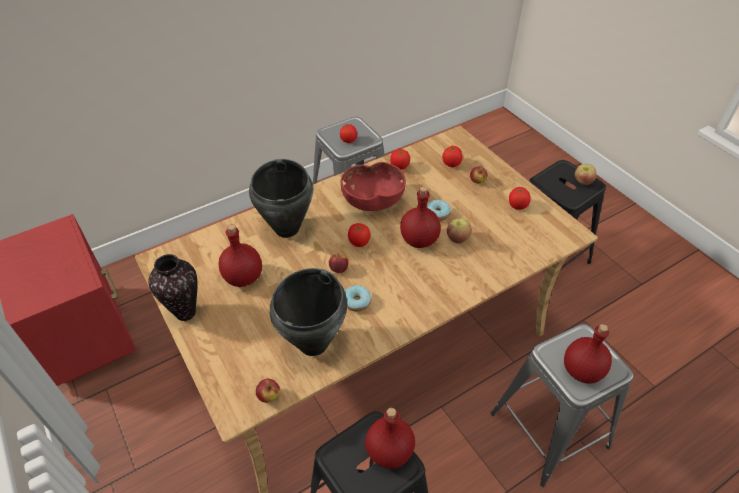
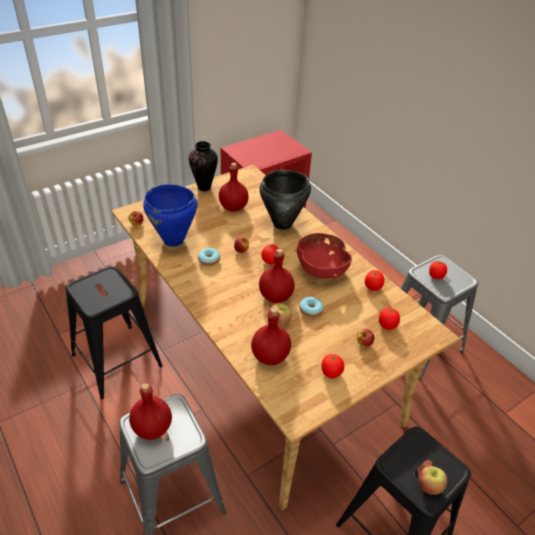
camera: 85 degrees right, 5 degrees down
black cooking pot [270,268,347,356] -> blue cooking pot [143,184,198,247]
red bottle [365,408,415,469] -> red bottle moved to [251,307,291,365]

